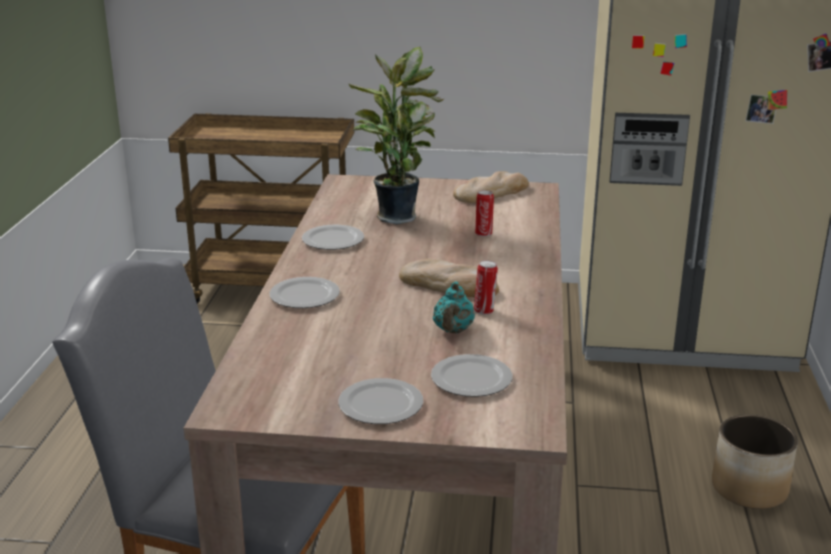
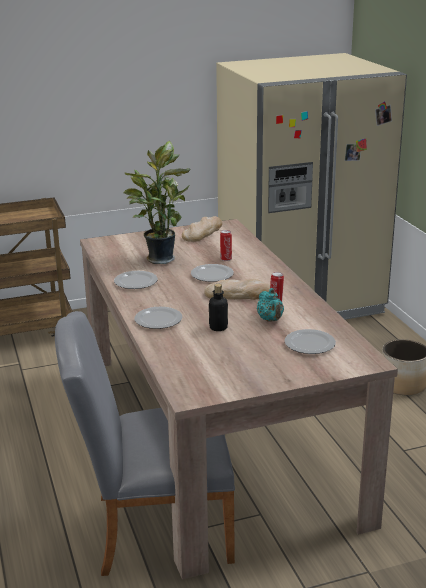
camera: 25 degrees left, 0 degrees up
plate [338,378,423,424] -> plate moved to [191,264,234,282]
none -> bottle [209,284,228,331]

